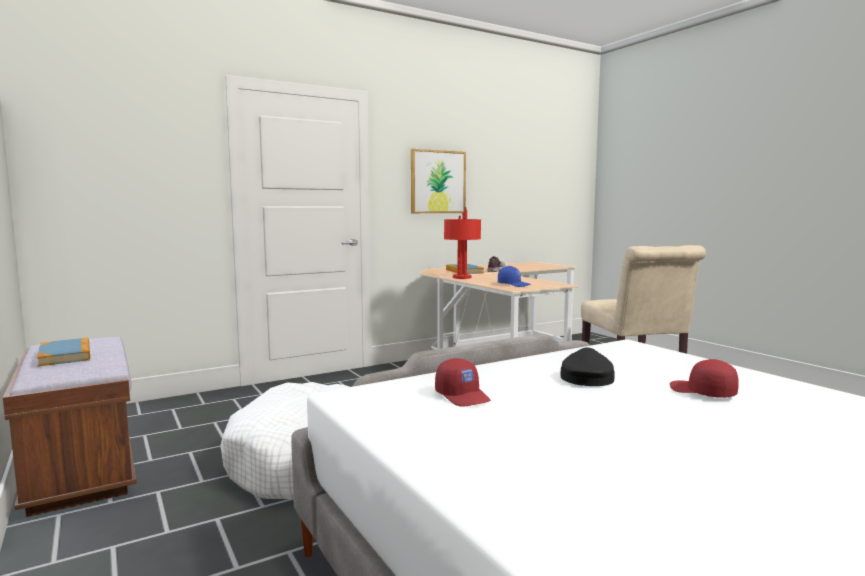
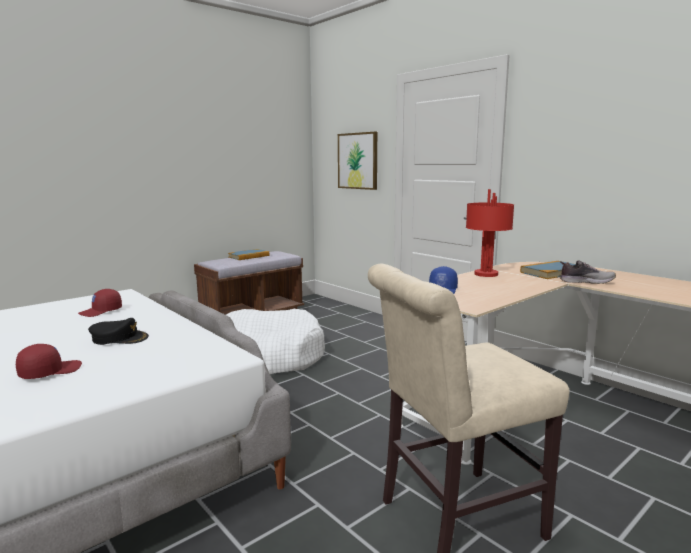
camera: 80 degrees right, 5 degrees up
picture [411,149,466,213] -> picture moved to [338,132,377,190]

